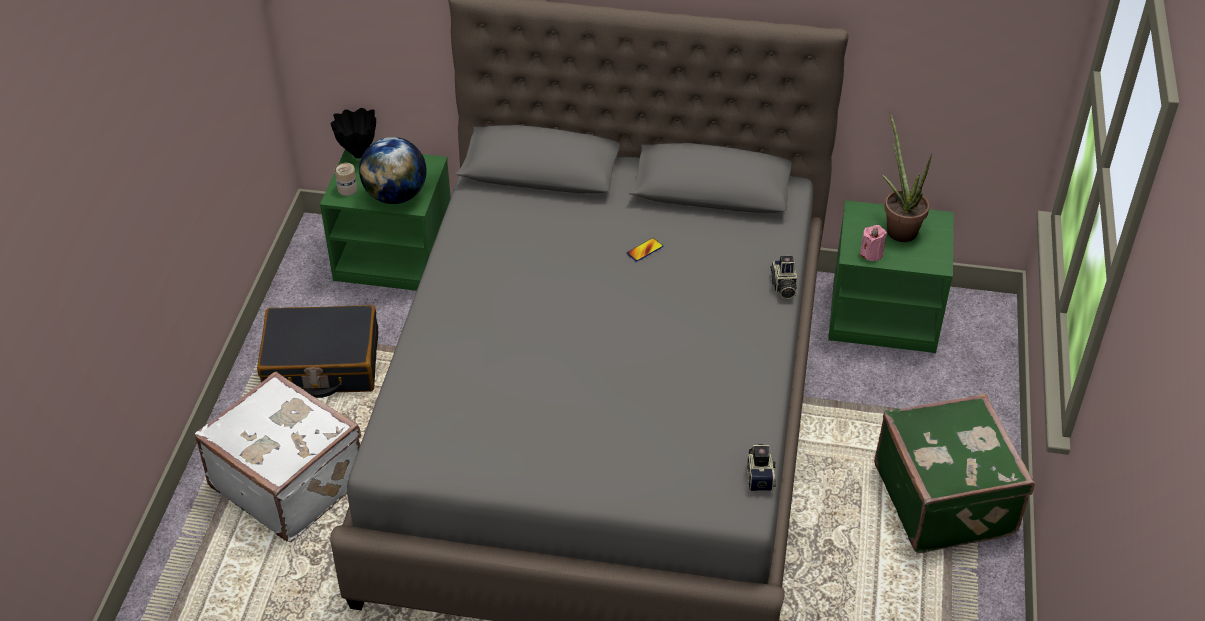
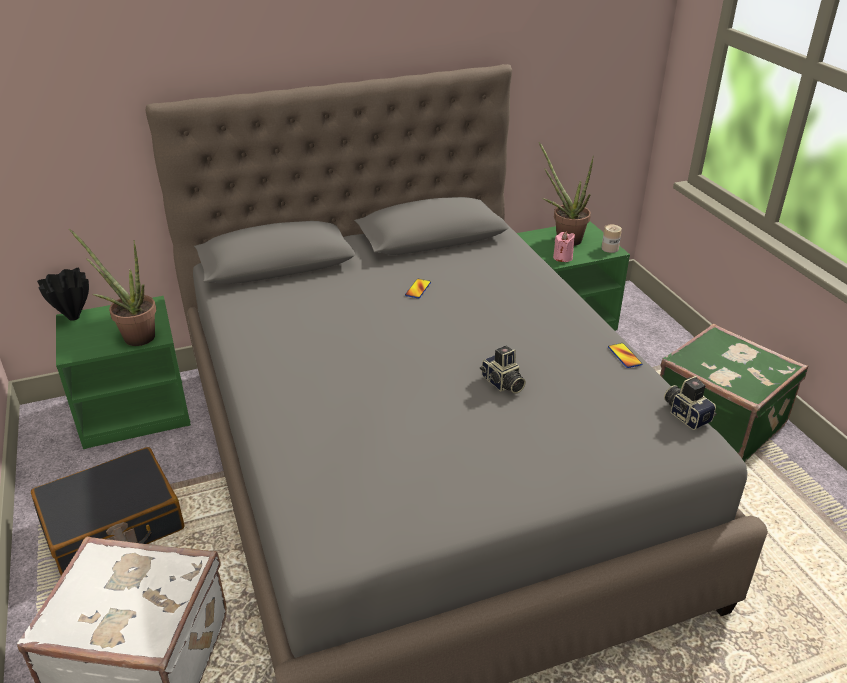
camera: 30 degrees left, 10 degrees down
can [335,163,357,196] -> can moved to [601,225,622,253]
globe [359,137,427,204] -> potted plant [69,229,156,346]
camera [770,256,797,299] -> camera moved to [480,346,526,393]
none -> phone [608,343,642,368]

